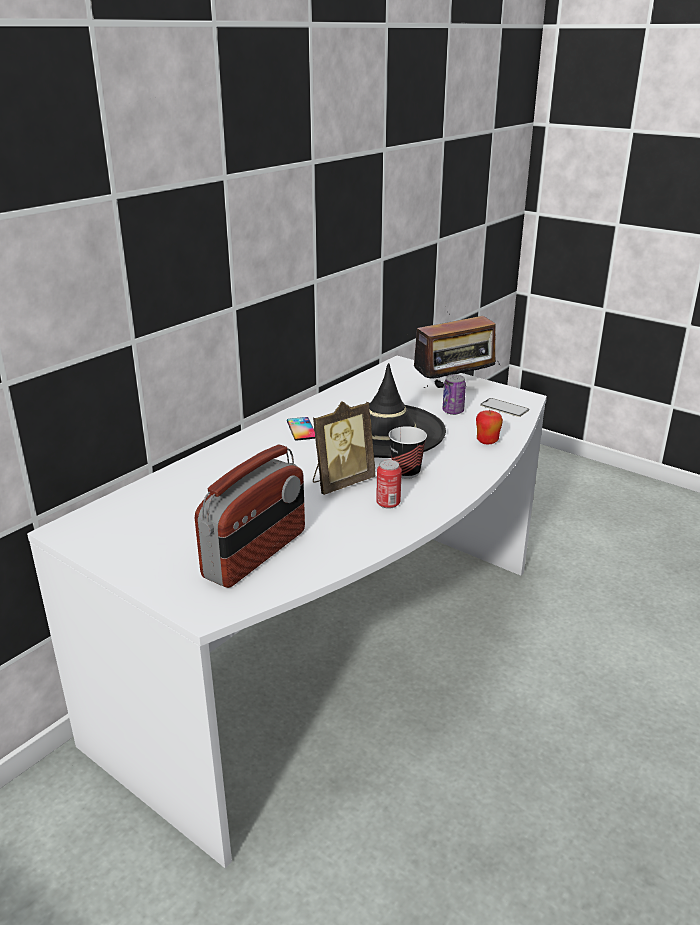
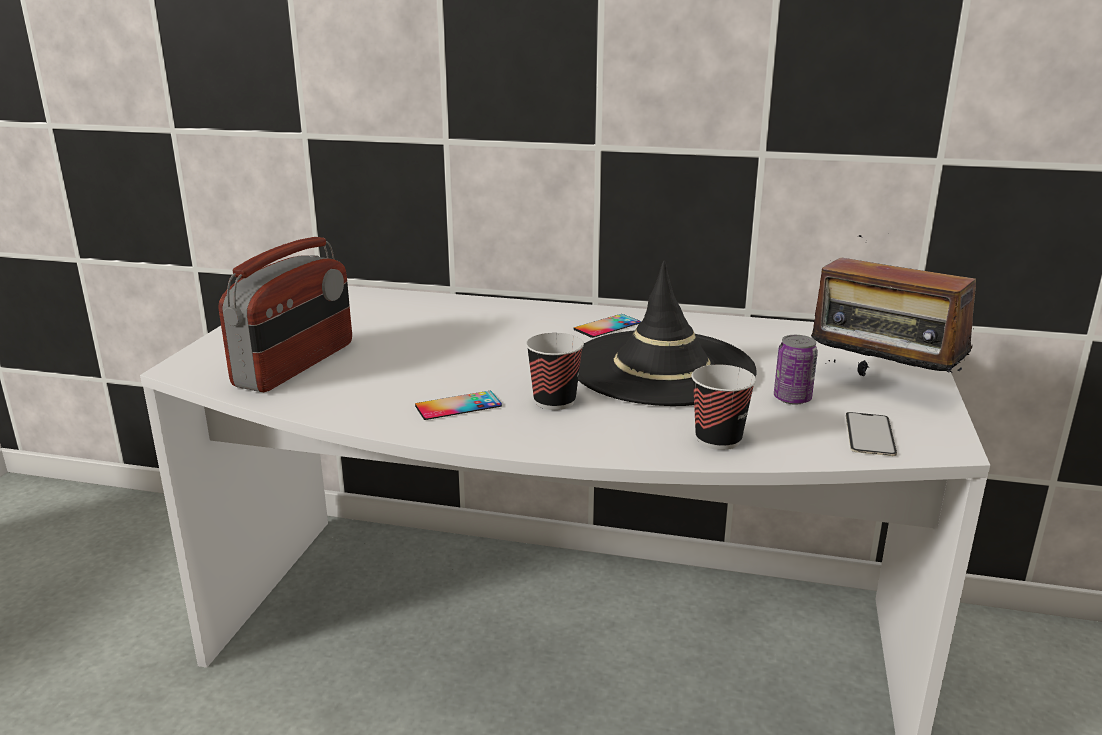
camera: 65 degrees right, 5 degrees down
radio [195,445,305,588] -> radio turned 75 degrees counterclockwise [219,237,352,392]
picture frame [313,401,375,495] -> none
can [376,460,402,509] -> phone [415,391,502,420]
apple [476,409,503,444] -> cup [692,365,756,450]

